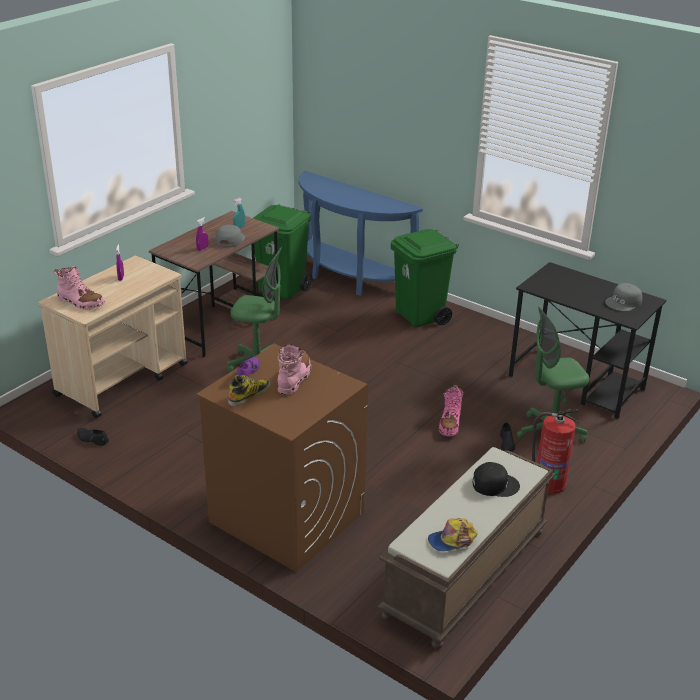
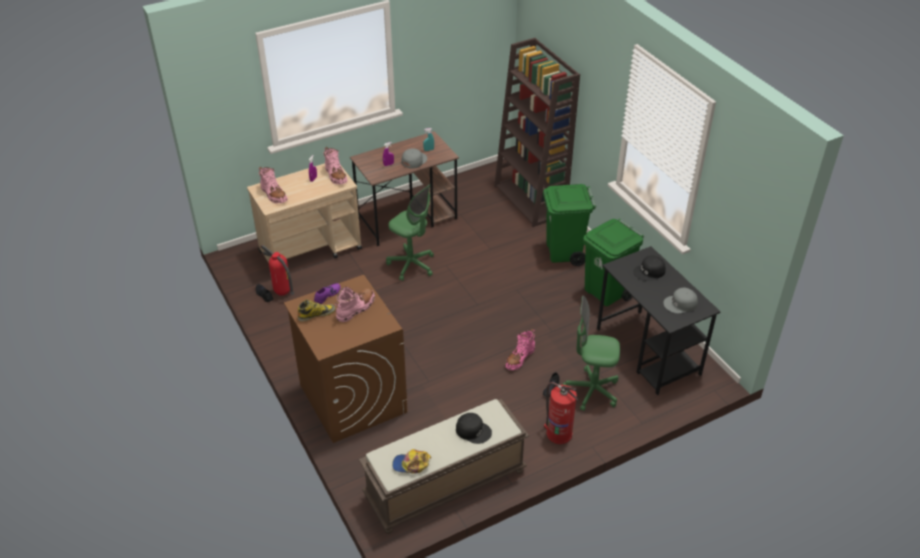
camera: 25 degrees right, 10 degrees up
green trash can [253,204,312,300] -> green trash can moved to [583,219,644,306]
blue console table [299,171,423,296] -> brown bookcase [494,38,580,227]
none -> fire extinguisher [261,245,294,296]
none -> pink boot [323,147,348,184]
none -> black cap [633,255,666,281]

